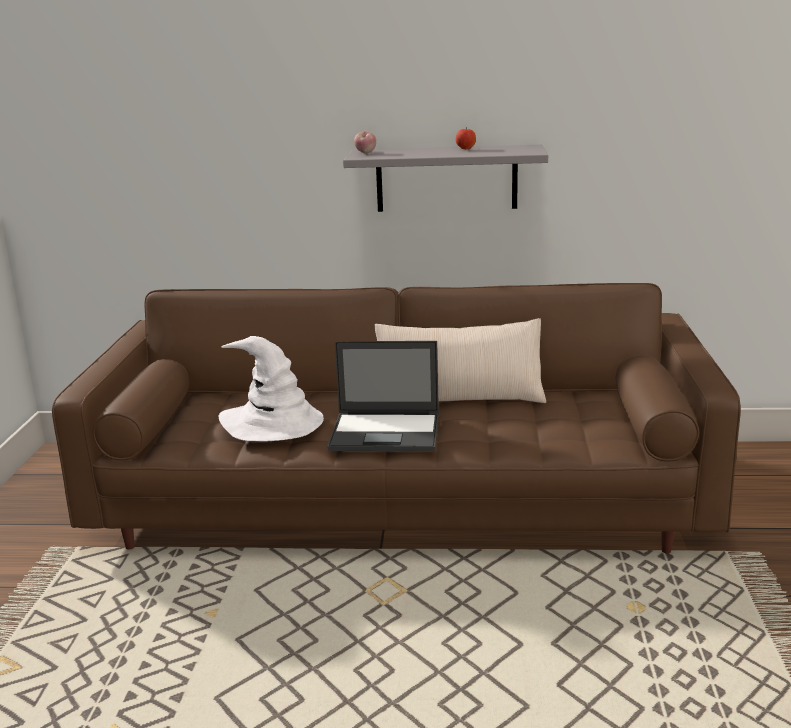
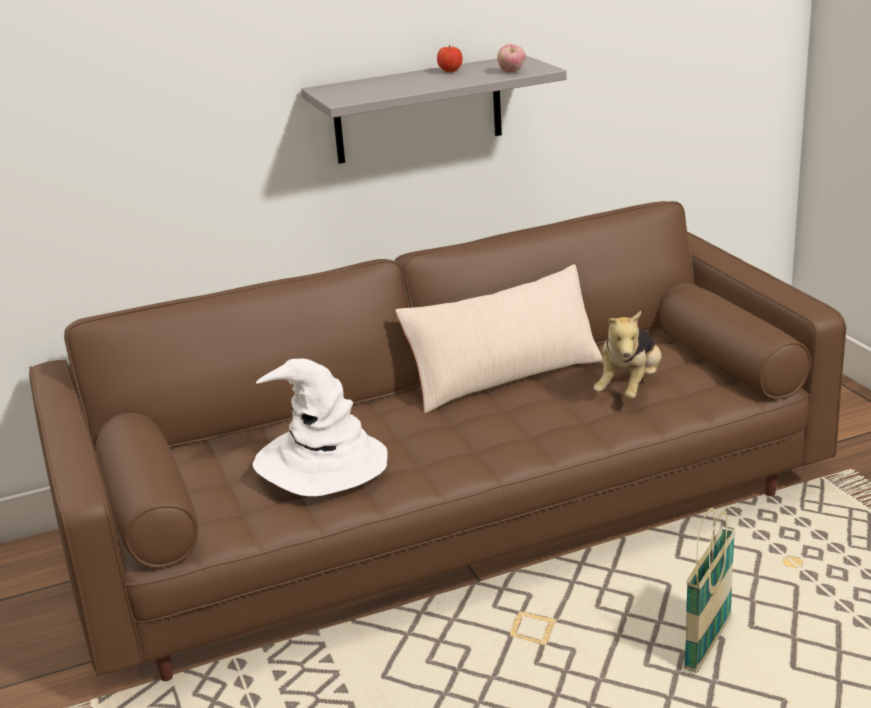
camera: 25 degrees left, 5 degrees up
laptop [327,341,439,452] -> none
apple [354,131,376,153] -> apple moved to [497,44,526,73]
none -> plush toy [593,311,662,399]
none -> basket [684,508,735,673]

